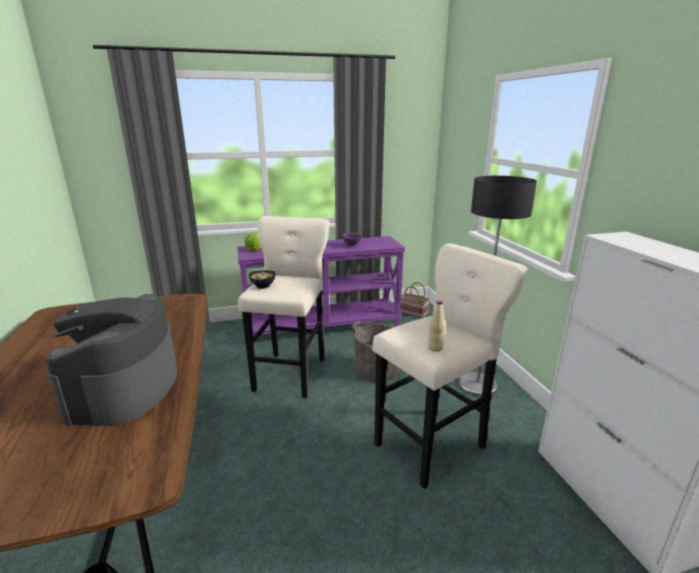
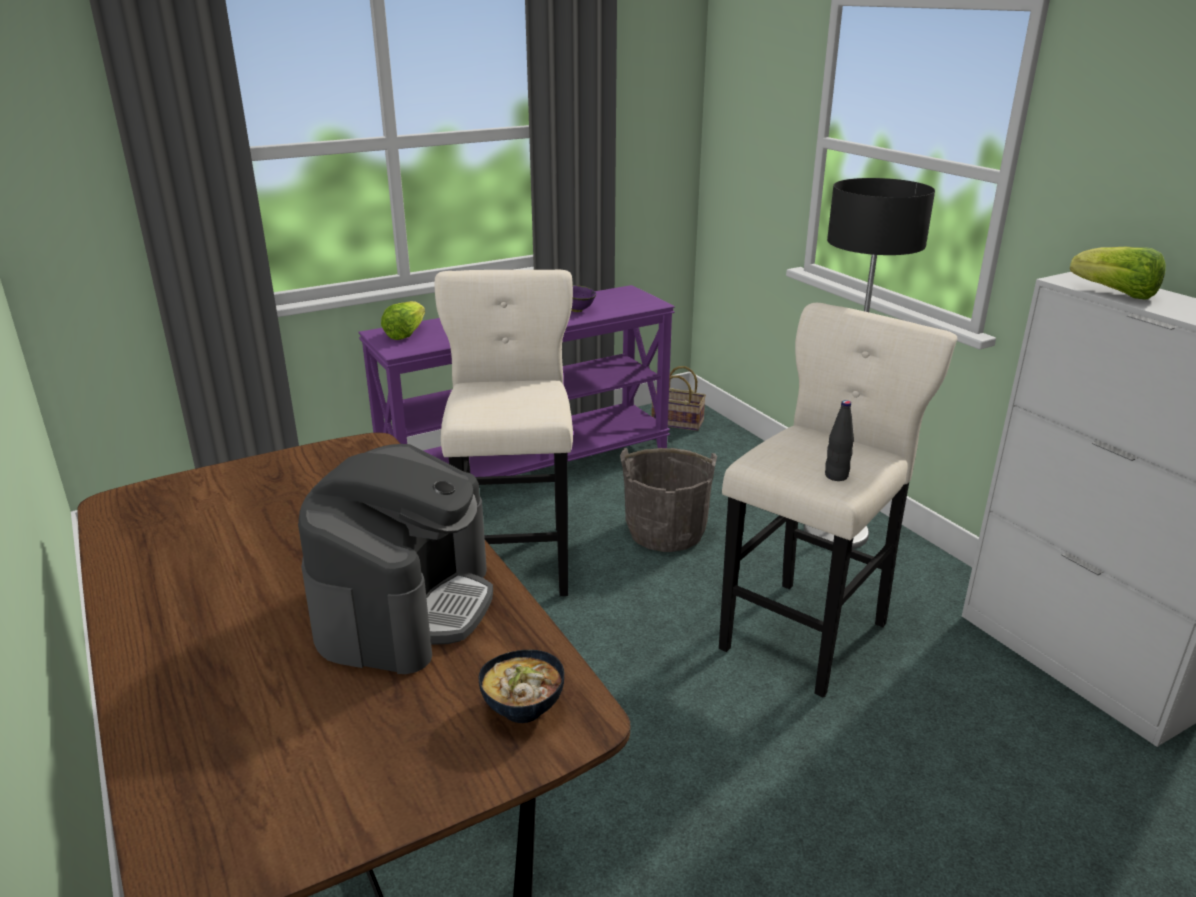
camera: 15 degrees left, 5 degrees up
coffee machine [46,294,177,426] -> coffee machine turned 150 degrees counterclockwise [298,444,493,674]
bowl [249,270,275,289] -> bowl moved to [479,650,564,723]
beige bottle [428,301,445,352] -> black bottle [825,400,854,481]
none -> lettuce [1070,247,1166,300]

